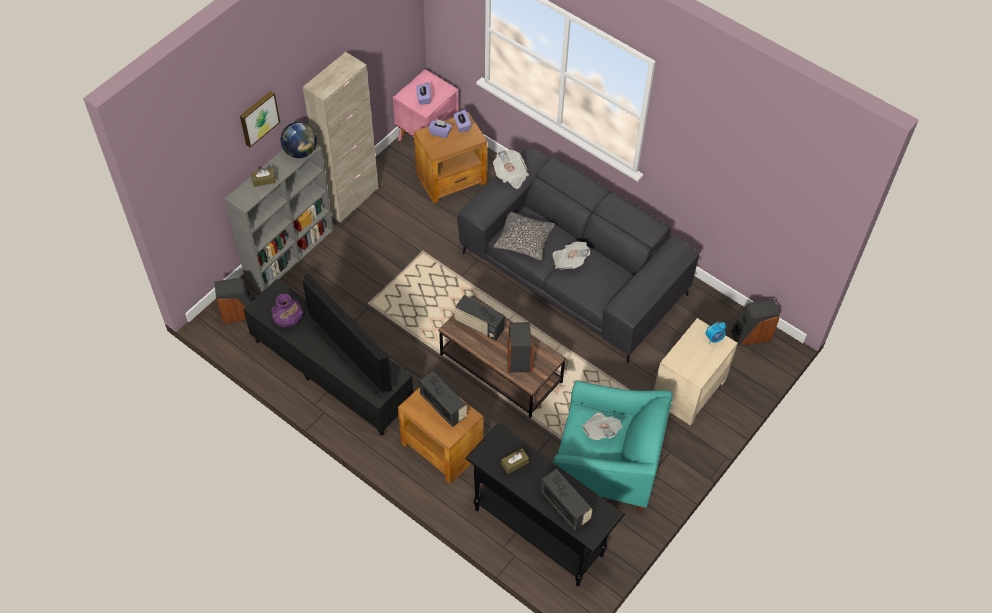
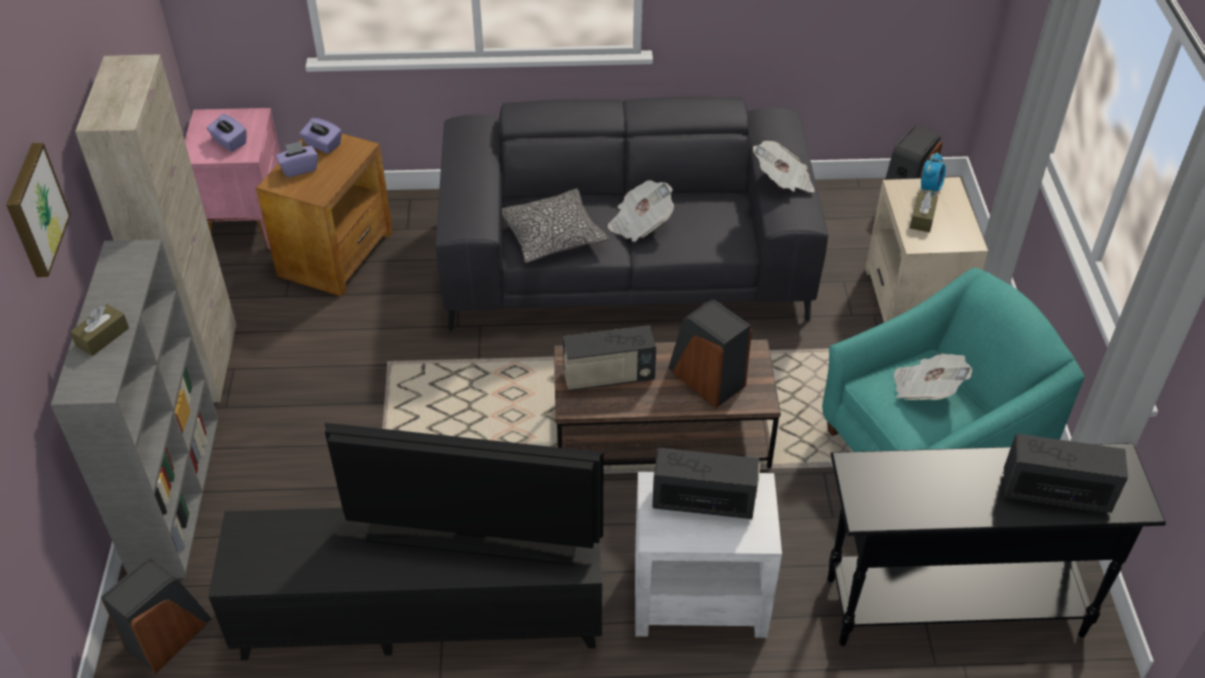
camera: 40 degrees left, 10 degrees down
purple vase [271,294,303,328] -> none
globe [281,122,317,158] -> none
brown side table [398,387,483,484] -> white side table [635,472,782,638]
newspaper [493,149,529,189] -> newspaper moved to [753,141,815,193]
brown tissue box [501,448,529,474] -> brown tissue box moved to [910,191,938,232]

